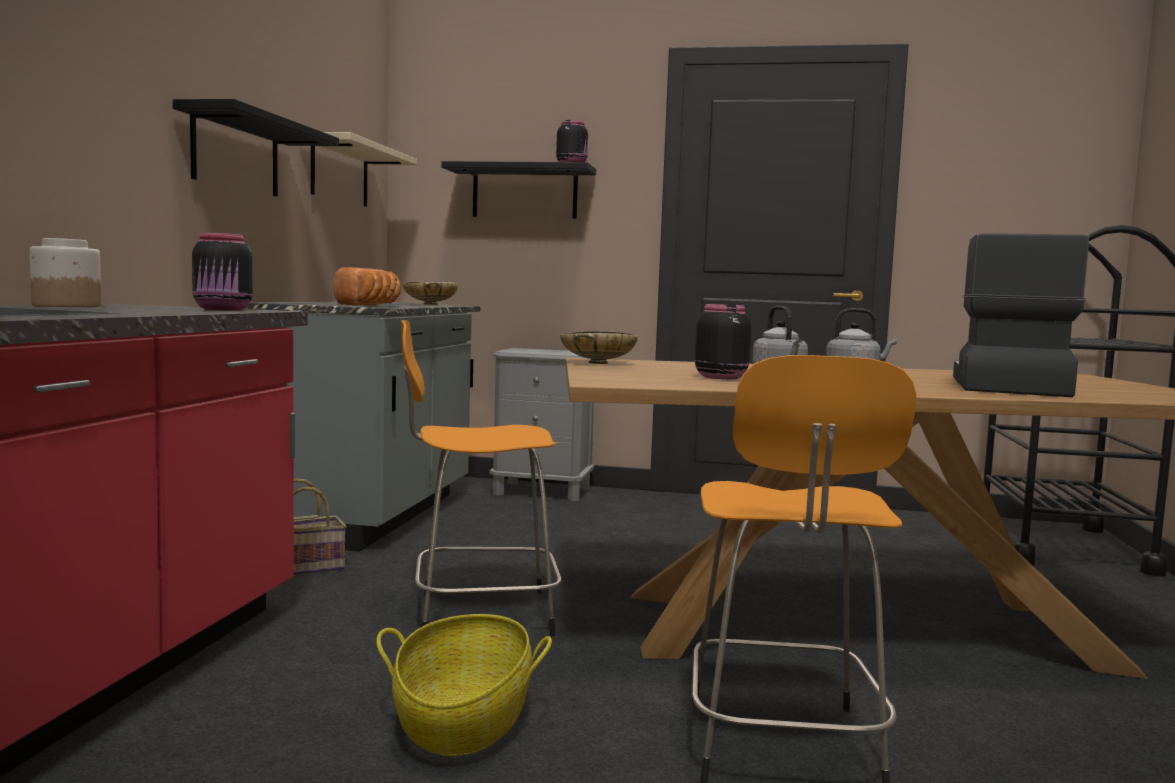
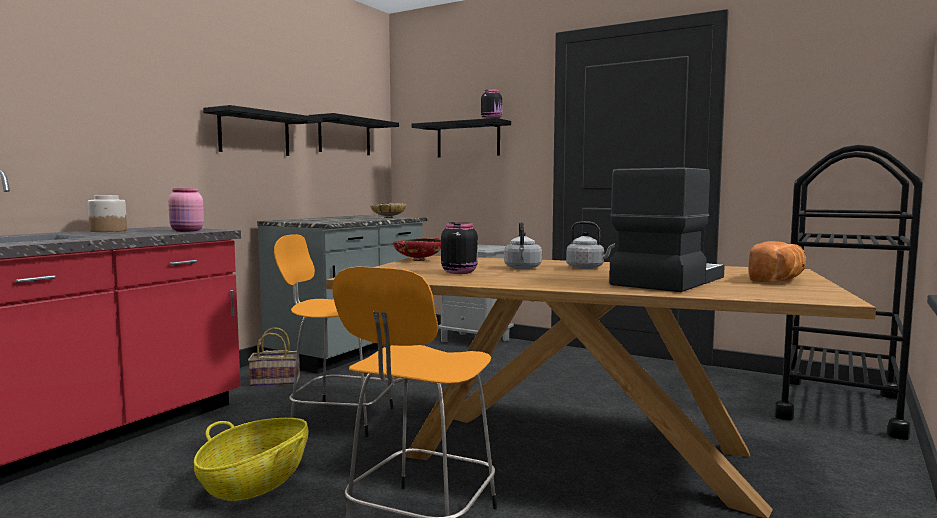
camera: 20 degrees right, 0 degrees up
black jar [192,233,253,311] -> pink jar [168,188,204,232]
beige shelf [311,132,417,207] -> black shelf [308,113,399,155]
bread [334,267,401,305] -> bread moved to [749,241,806,282]
beige bowl [560,331,638,364] -> red bowl [393,238,441,261]

